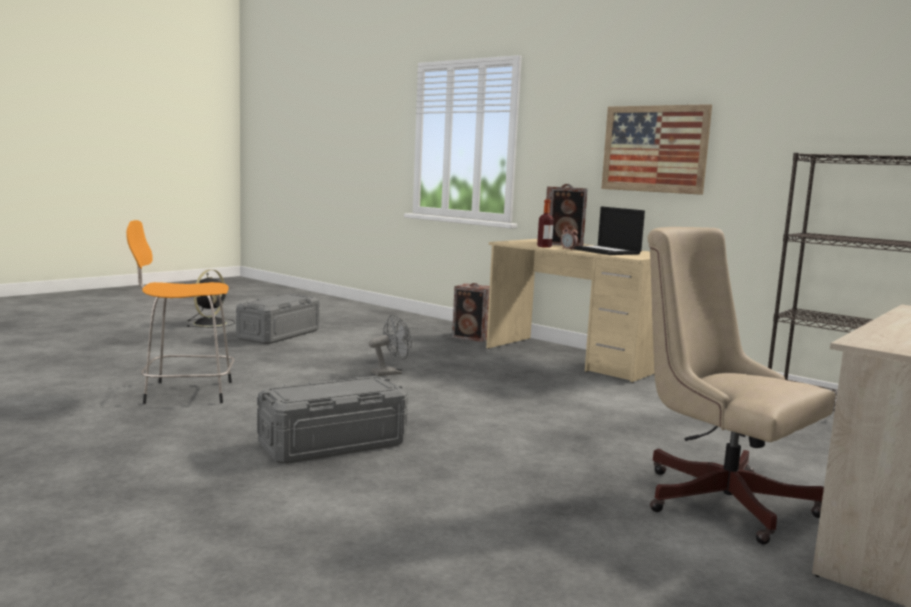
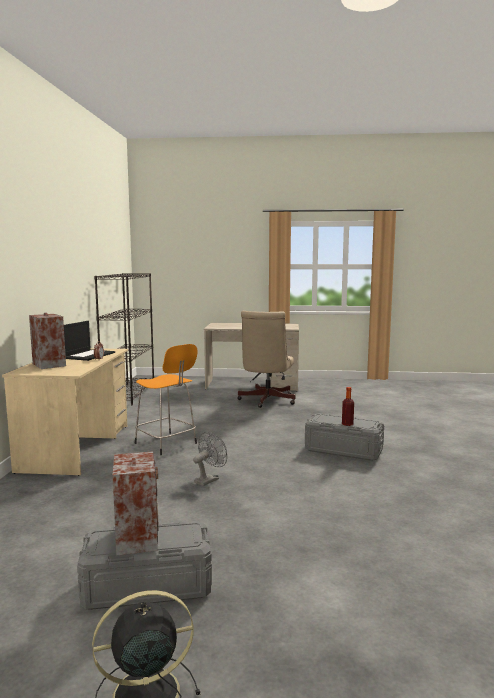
camera: 125 degrees left, 0 degrees up
orange stool [126,220,234,404] -> orange stool moved to [135,344,198,455]
grey fan [369,314,412,376] -> grey fan turned 105 degrees clockwise [193,432,227,486]
speaker [452,283,490,342] -> speaker moved to [113,451,159,556]
bottle [537,199,554,248] -> bottle moved to [342,387,354,426]
picture [601,104,712,195] -> none

